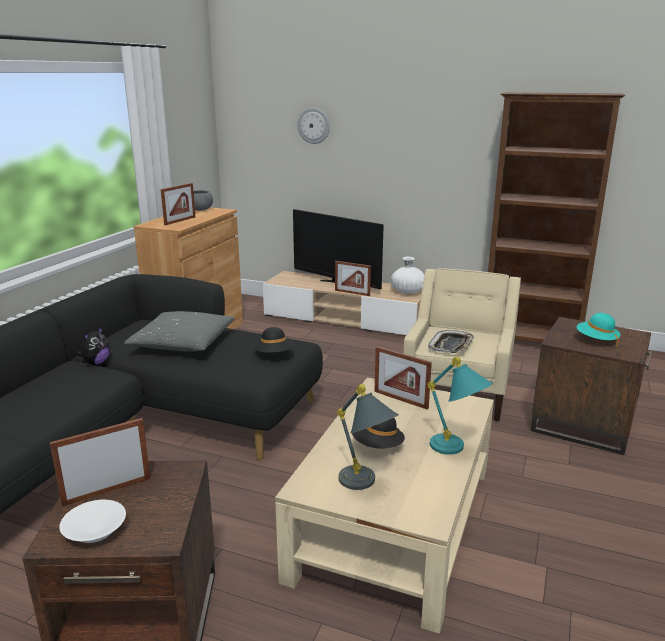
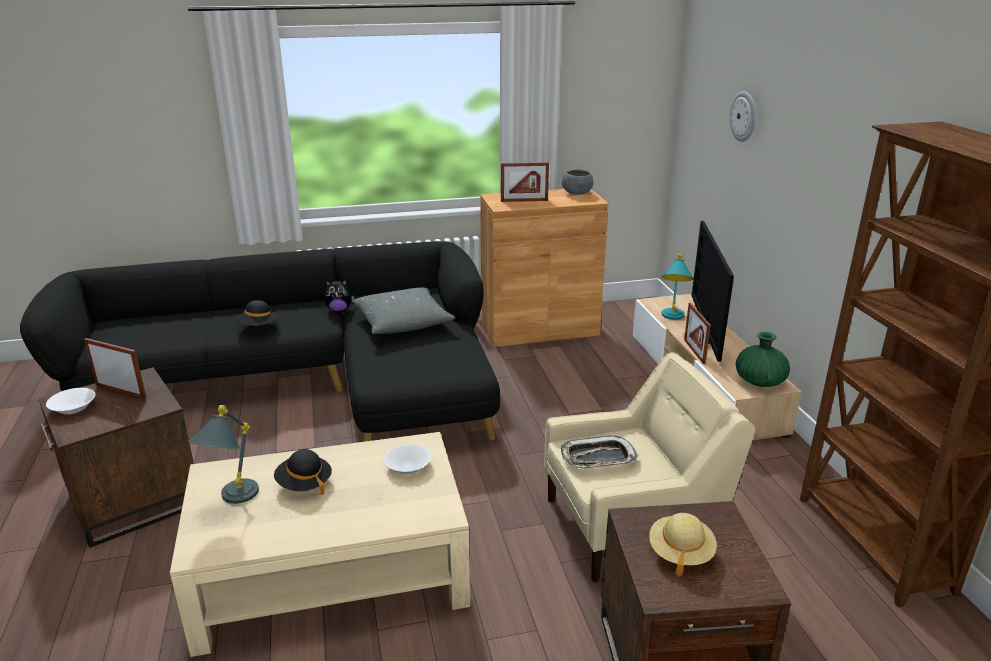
camera: 55 degrees right, 5 degrees up
black hat [254,327,294,353] -> black hat moved to [236,300,277,326]
picture frame [374,346,432,410] -> white bowl [384,444,431,474]
white vase [391,257,424,294] -> green vase [736,332,790,387]
turquoise table lamp [427,357,493,455] -> turquoise table lamp moved to [661,253,694,320]
turquoise hat [577,313,621,347] -> beige hat [649,513,717,576]

